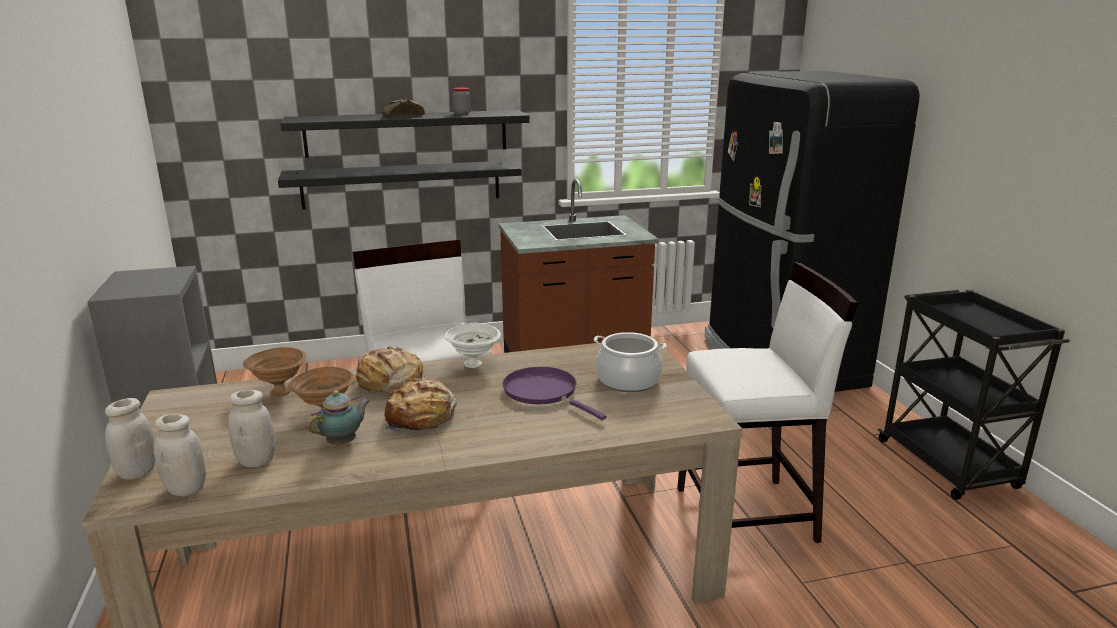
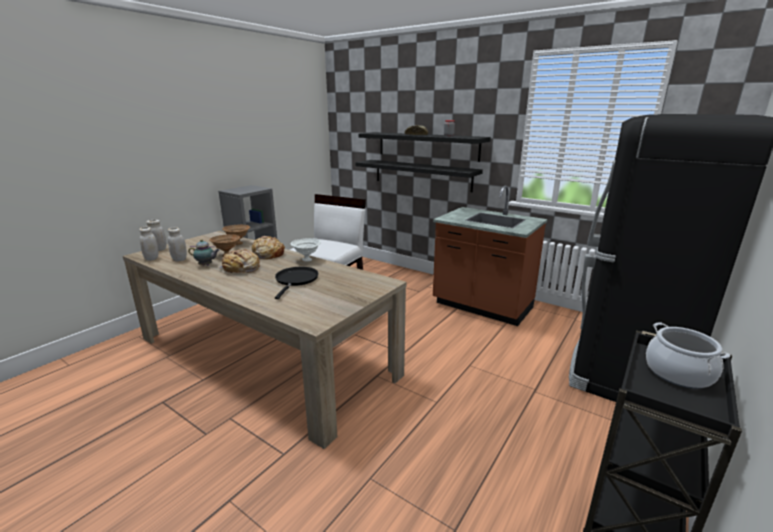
camera: 50 degrees right, 0 degrees up
purple frying pan [503,367,607,420] -> black frying pan [275,267,318,299]
cooking pot [594,332,667,392] -> cooking pot moved to [646,323,730,389]
white stool [677,262,858,543] -> none

